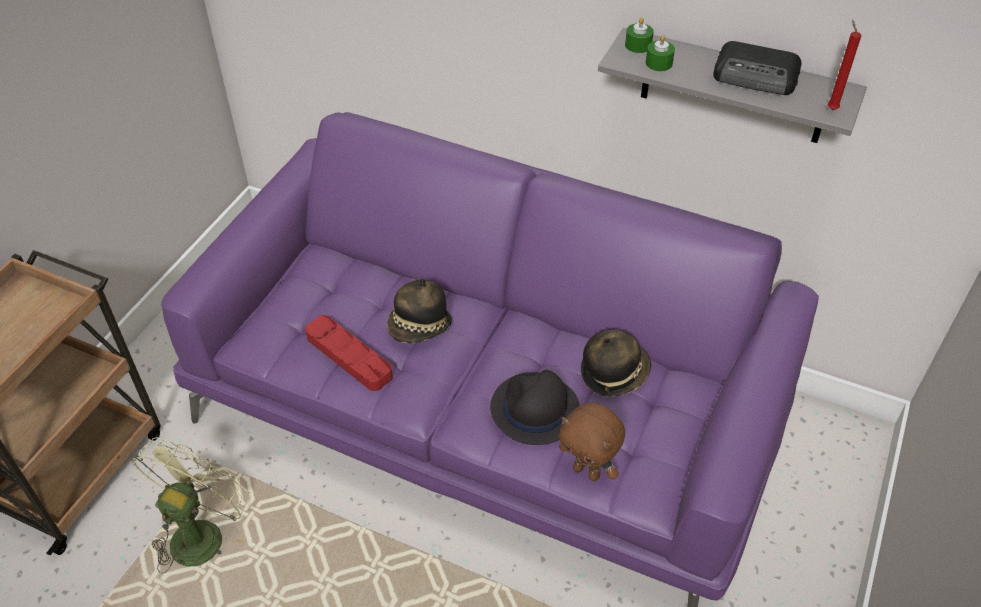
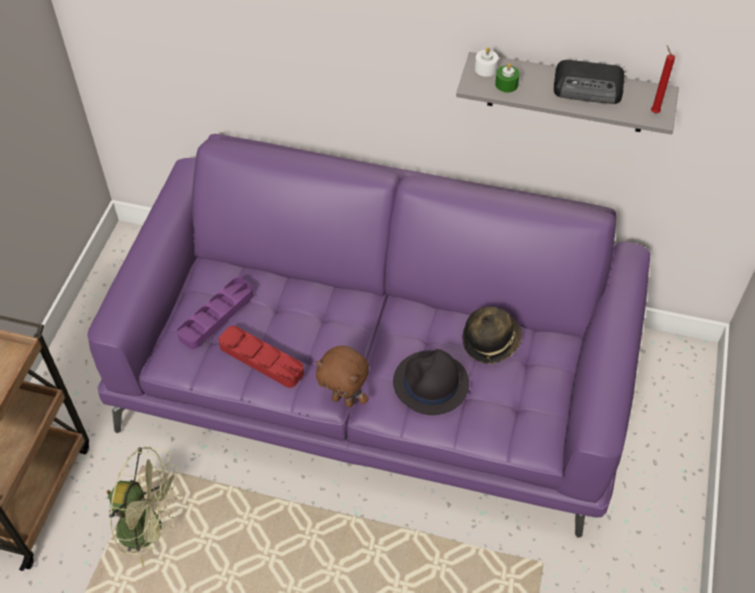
camera: 10 degrees left, 5 degrees up
green fan [133,437,251,573] -> green fan turned 90 degrees clockwise [107,447,181,567]
hat [387,278,452,343] -> none
brown plush toy [559,403,625,481] -> brown plush toy moved to [316,345,369,407]
green candle [625,17,654,53] -> white candle [475,47,499,77]
none -> purple tray [177,277,253,349]

